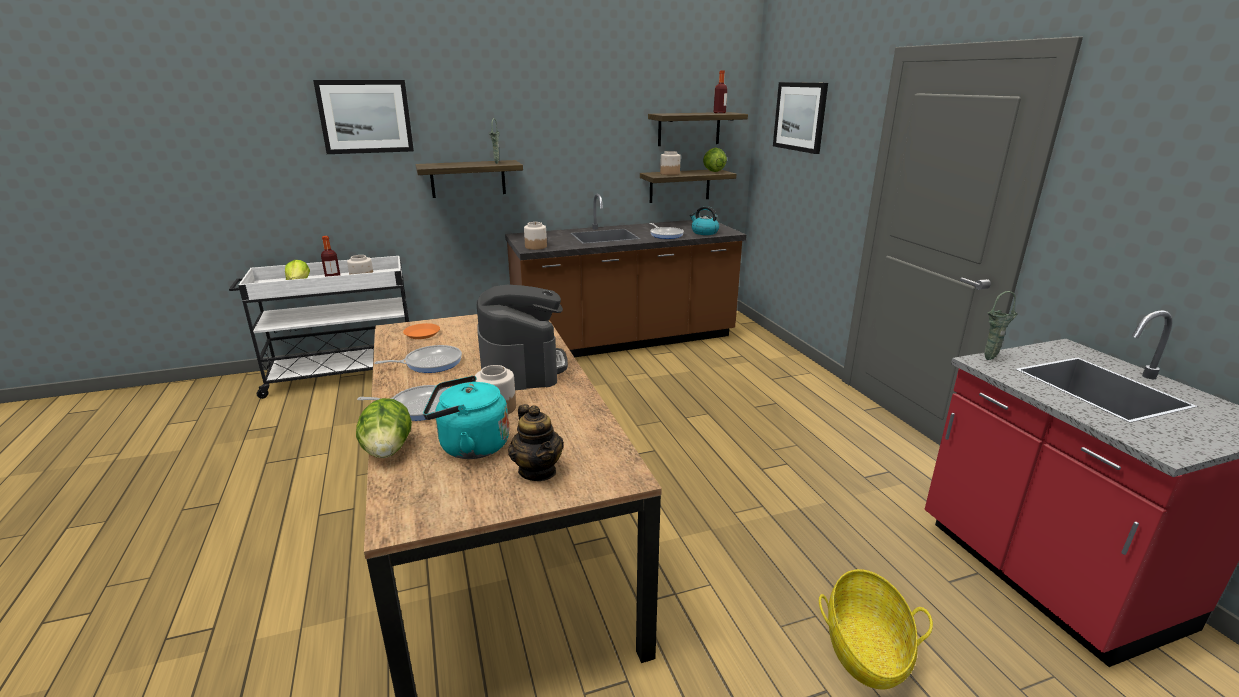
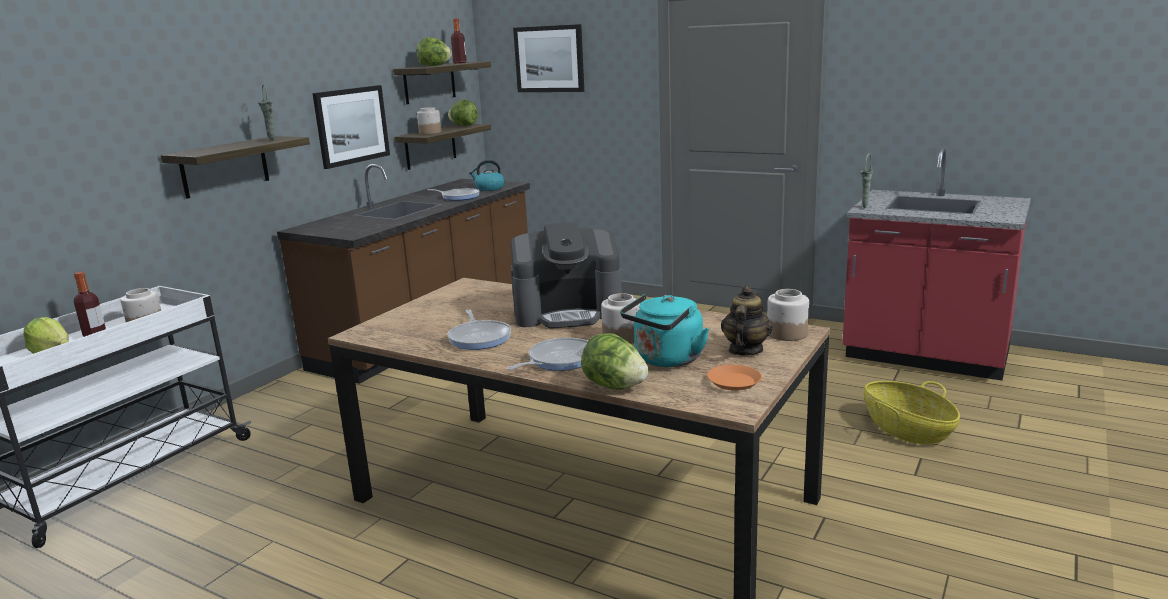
camera: 40 degrees left, 5 degrees down
picture [313,80,414,154] -> picture moved to [312,85,390,169]
frying pan [375,345,462,373] -> frying pan turned 135 degrees clockwise [448,309,511,350]
orange plate [403,323,440,339] -> orange plate moved to [707,365,762,391]
coffee machine [477,285,568,390] -> coffee machine turned 135 degrees clockwise [510,222,622,329]
teapot [508,404,564,481] -> teapot turned 90 degrees counterclockwise [721,286,773,356]
jar [524,222,547,250] -> jar moved to [767,289,809,341]
none -> lettuce [417,37,452,66]

